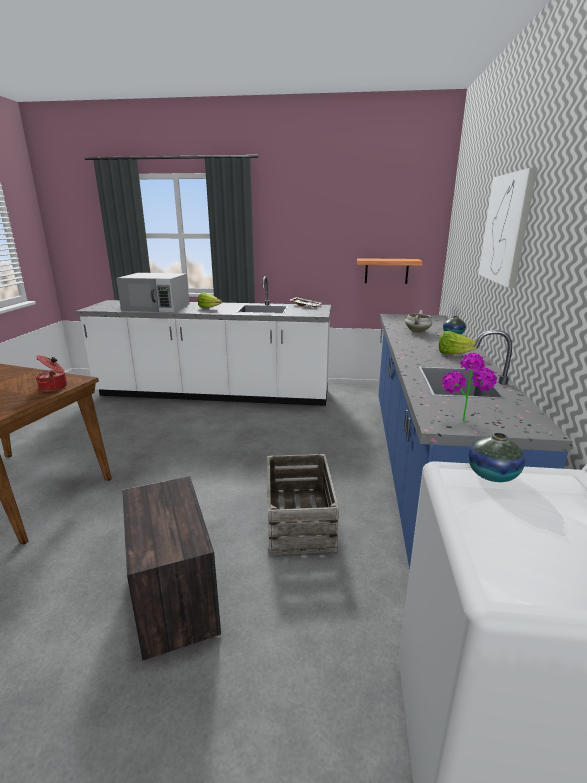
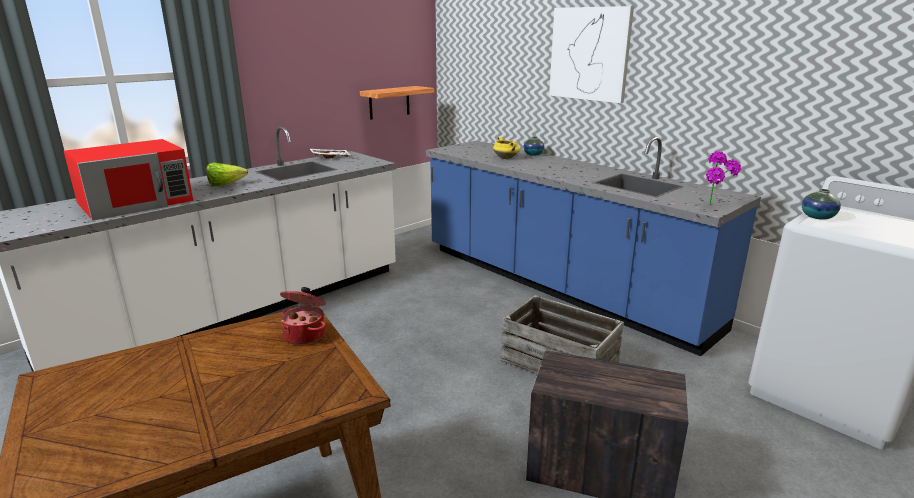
camera: 50 degrees left, 0 degrees up
white microwave [116,273,189,312] -> red microwave [64,139,193,221]
white cooking pot [405,310,432,333] -> yellow cooking pot [493,137,519,159]
lettuce [439,331,480,354] -> none

